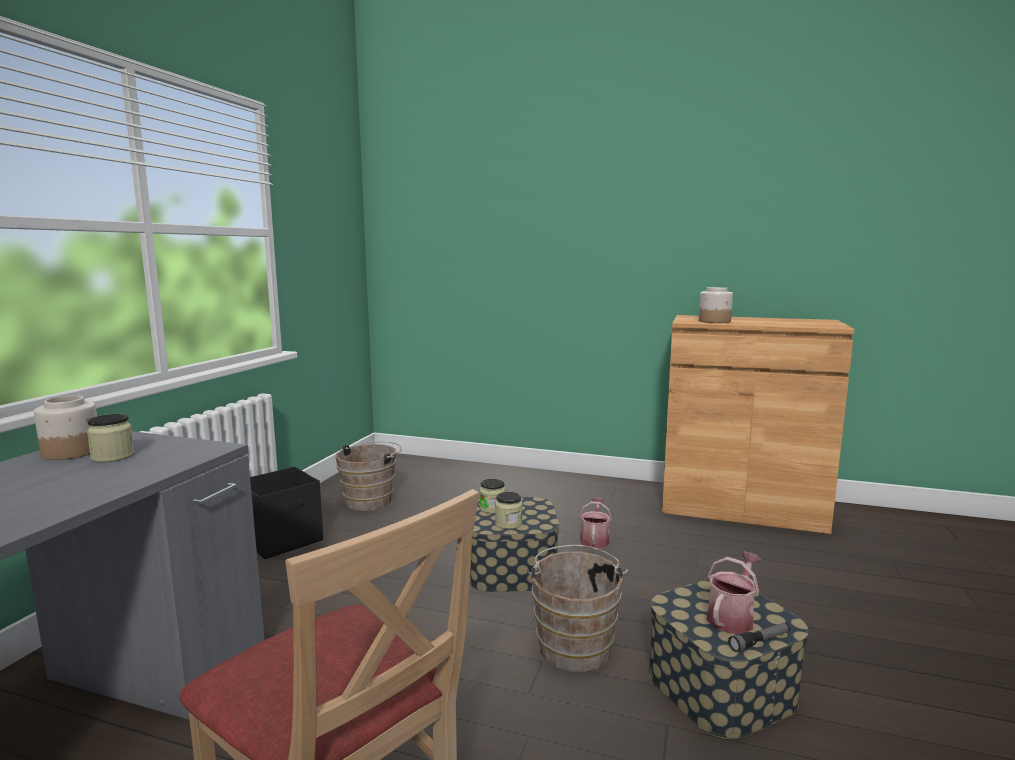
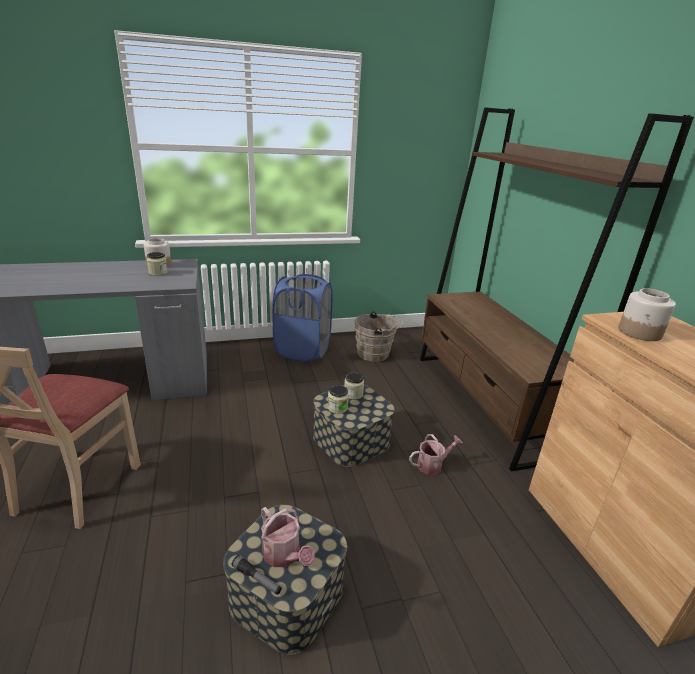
camera: 55 degrees right, 15 degrees up
black storage box [250,467,323,559] -> blue laundry basket [272,274,332,362]
brown bucket [527,545,628,672] -> none
watering can [707,552,762,634] -> watering can turned 45 degrees clockwise [261,507,315,567]
none -> brown bookcase [420,107,694,472]

